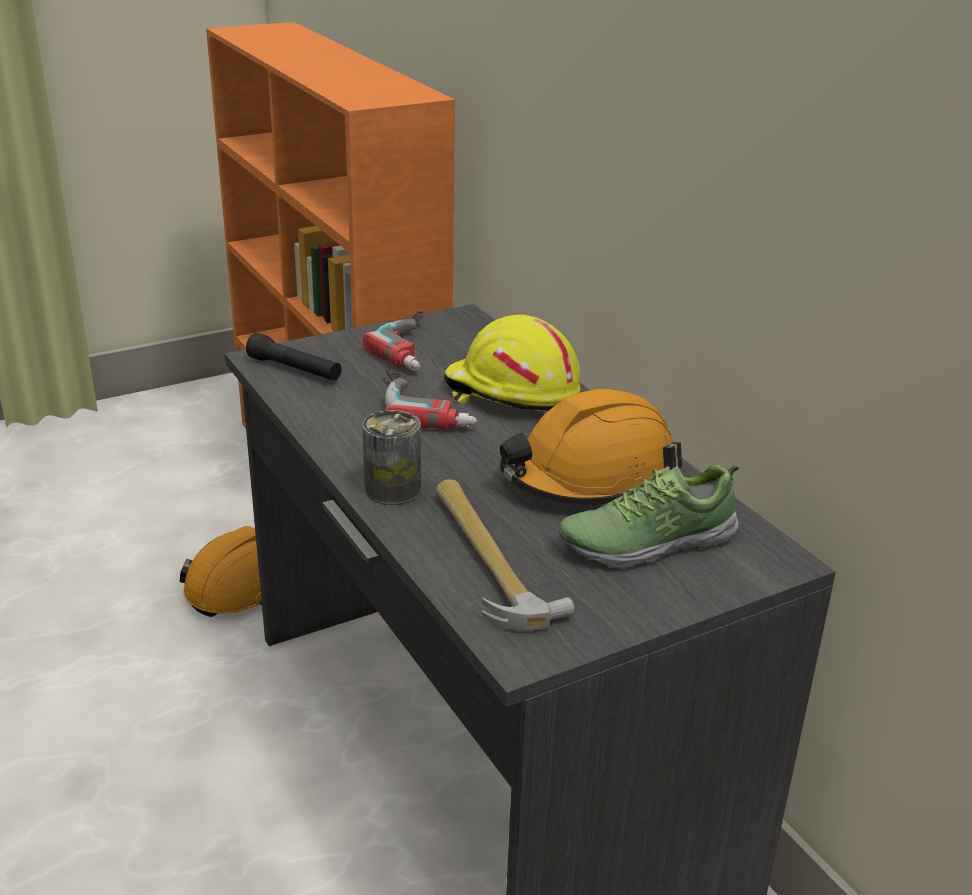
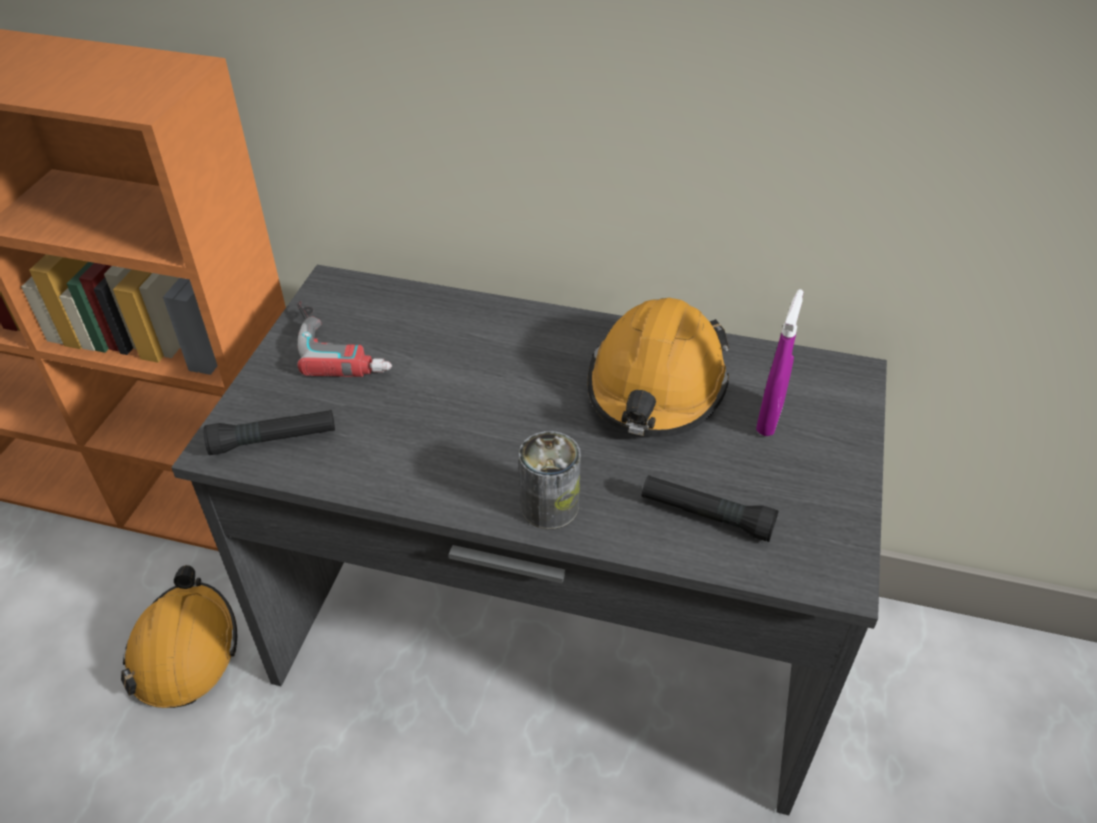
camera: 45 degrees left, 15 degrees up
power drill [385,368,477,430] -> none
hammer [436,479,575,631] -> black flashlight [642,475,779,542]
yellow hard hat [443,315,581,411] -> none
shoe [558,464,739,568] -> purple spray bottle [756,289,804,436]

